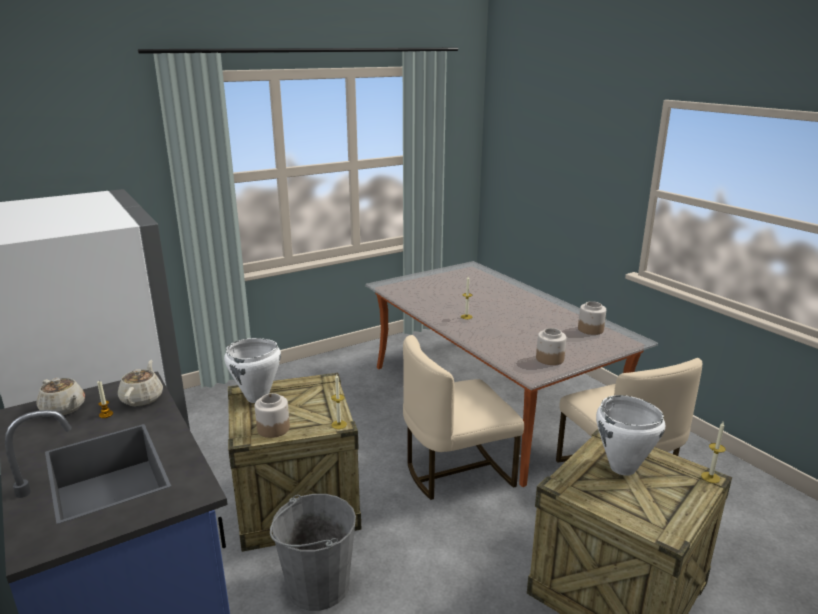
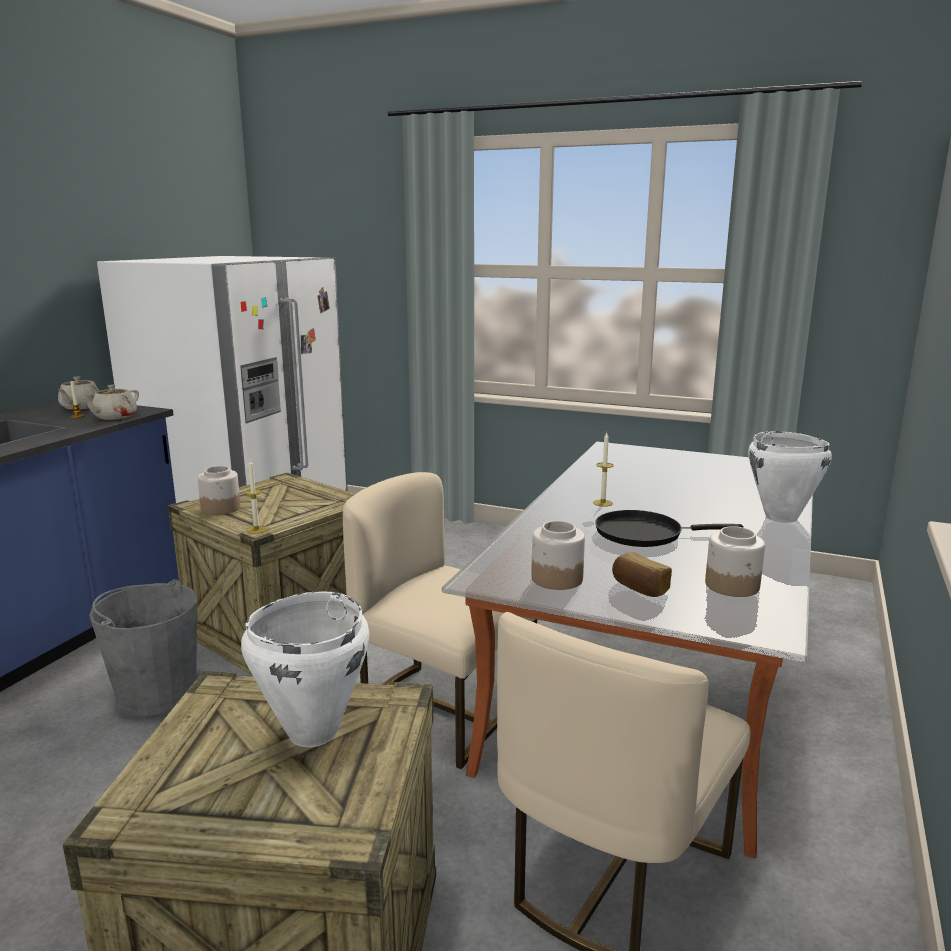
camera: 55 degrees right, 5 degrees down
beige teapot [118,360,163,407] -> beige teapot turned 150 degrees clockwise [81,385,139,420]
white cooking pot [224,338,281,403] -> white cooking pot moved to [748,431,832,523]
candle [701,422,726,483] -> none
none -> black frying pan [595,510,744,547]
none -> bread [612,552,672,597]

